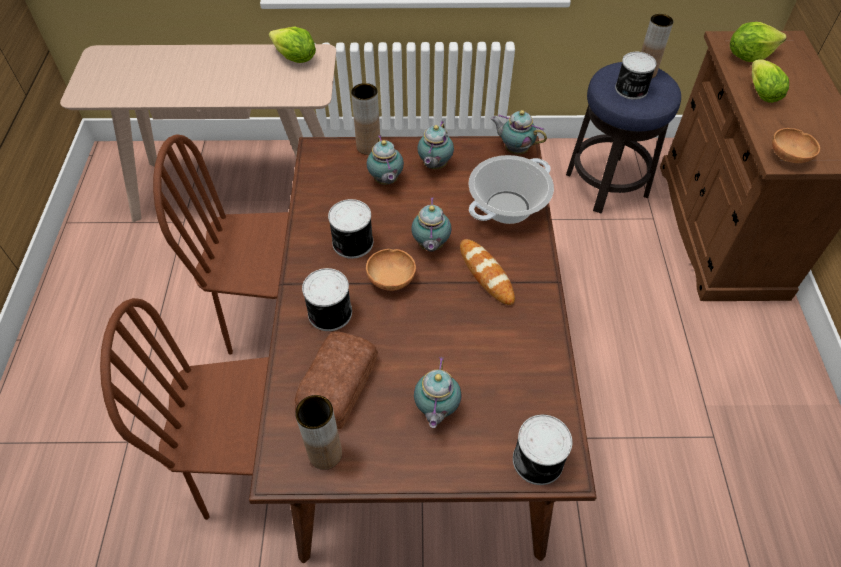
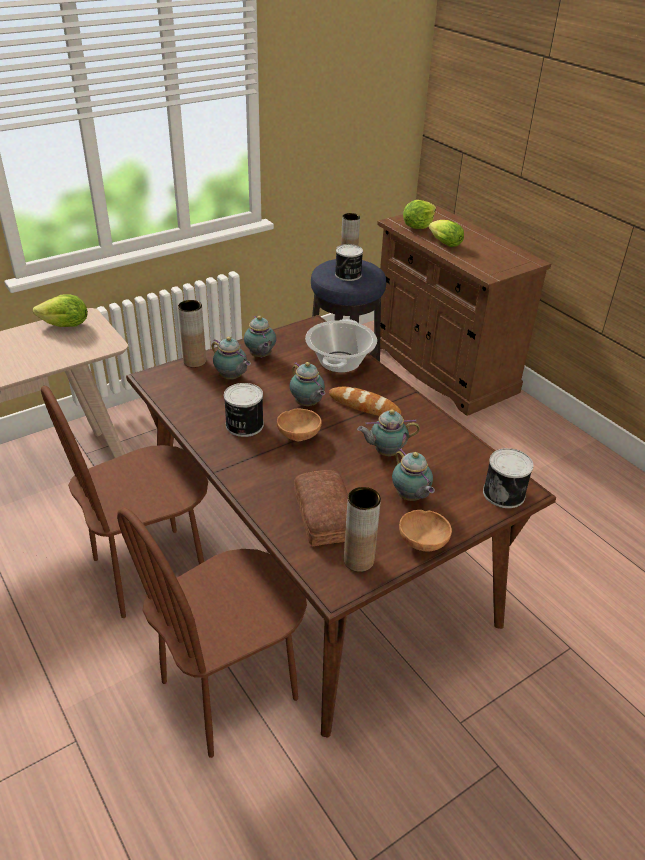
camera: 35 degrees left, 15 degrees down
can [302,268,352,331] -> none
teapot [491,110,547,154] -> teapot moved to [357,409,420,456]
brown bowl [772,128,820,163] -> brown bowl moved to [399,510,452,552]

